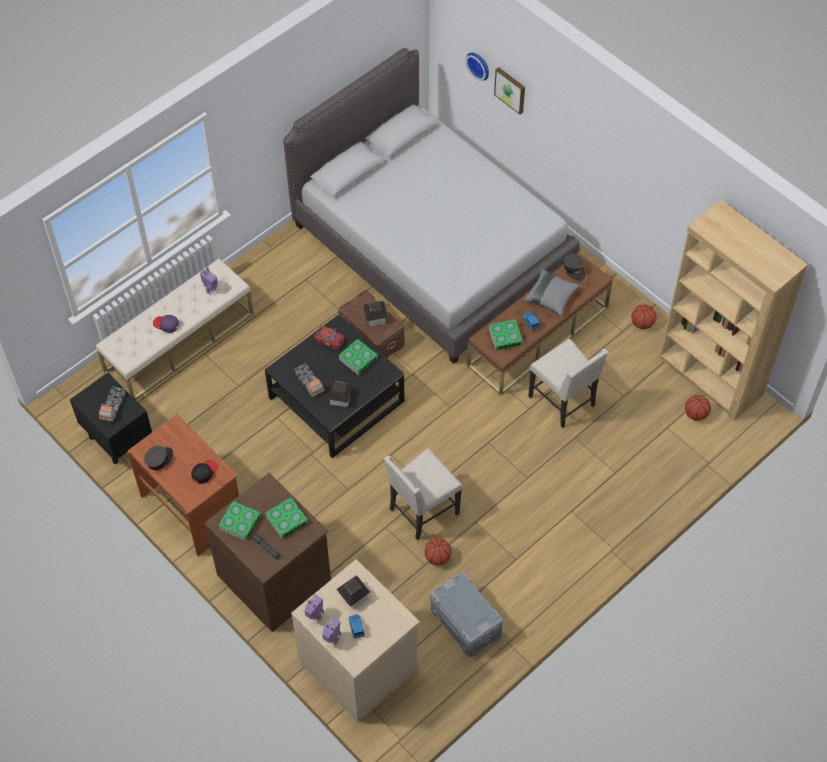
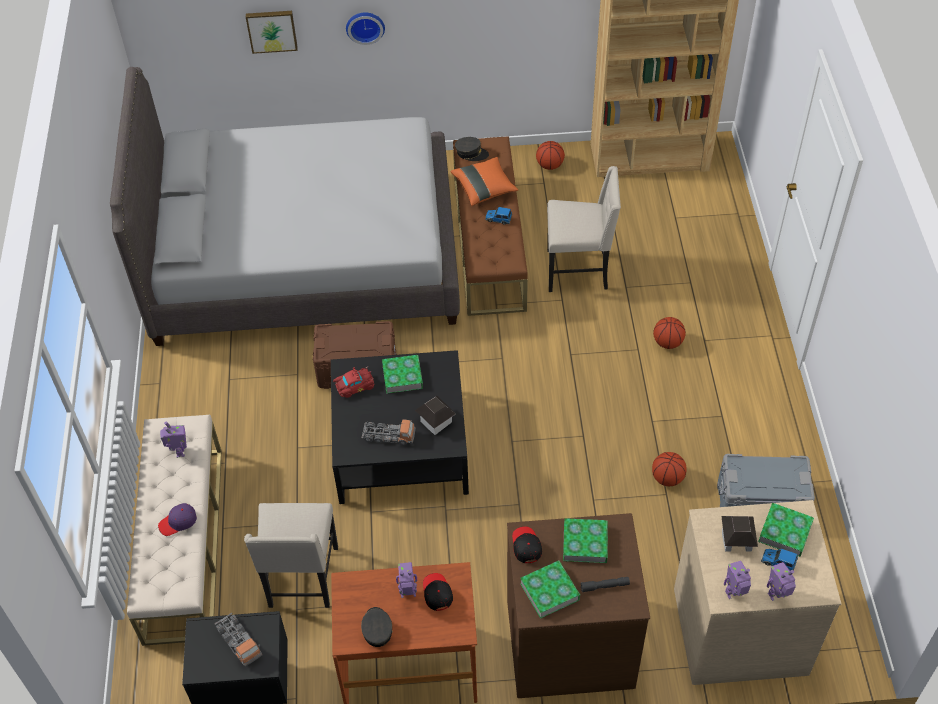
camera: 50 degrees left, 5 degrees down
toy house [363,301,388,326] -> none
beige chair [384,448,462,540] -> beige chair moved to [244,503,338,608]
wall clock [466,53,489,81] -> wall clock moved to [346,12,385,45]
book [489,319,523,351] -> book moved to [758,503,814,557]
grey pillow [523,269,579,316] -> orange pillow [451,157,518,206]
basketball [685,395,711,421] -> basketball moved to [653,317,686,349]
none -> toy robot [396,562,417,598]
none -> black cap [512,526,542,563]

